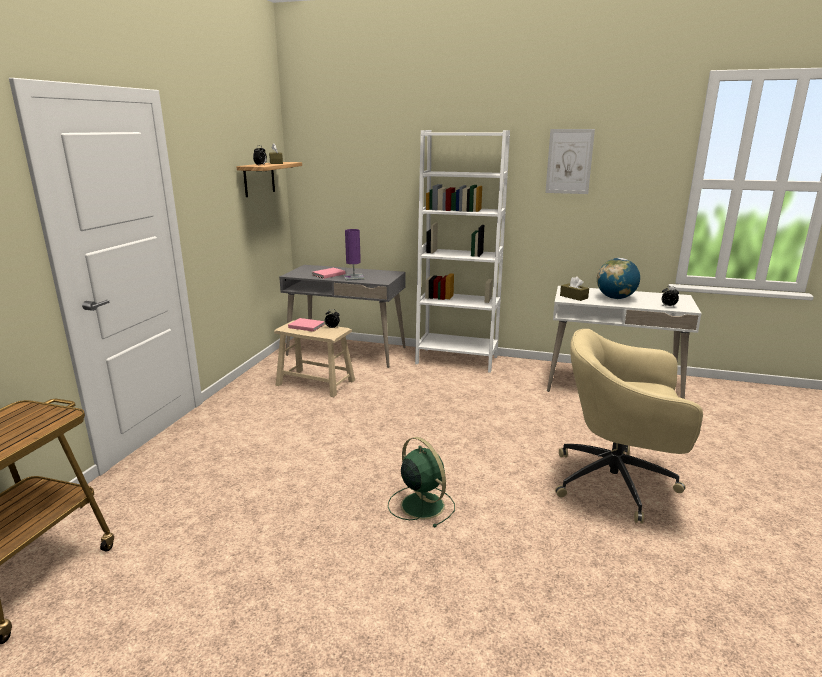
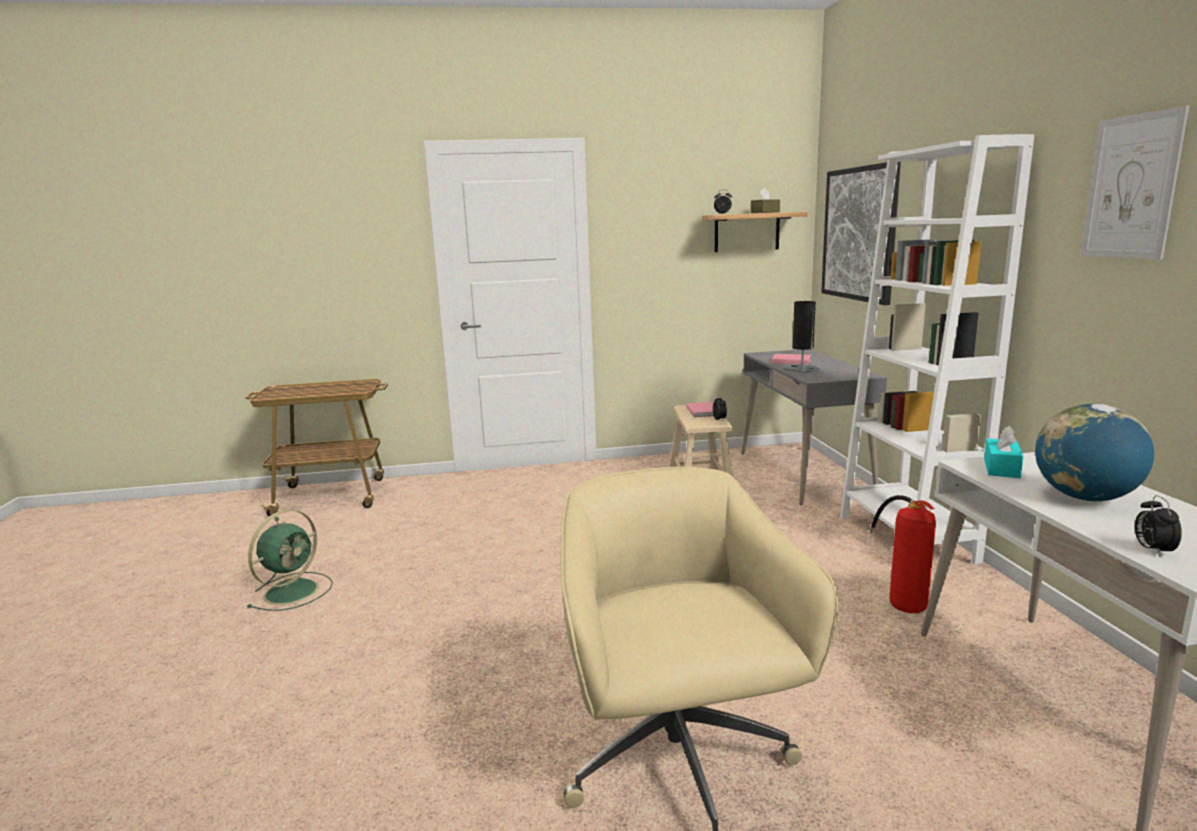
camera: 65 degrees right, 5 degrees down
purple table lamp [343,229,365,281] -> black table lamp [783,301,822,373]
green fan [388,437,455,528] -> green fan moved to [247,510,333,611]
brown tissue box [560,276,589,301] -> turquoise tissue box [984,426,1024,478]
none -> picture [821,162,901,305]
none -> fire extinguisher [869,495,936,613]

